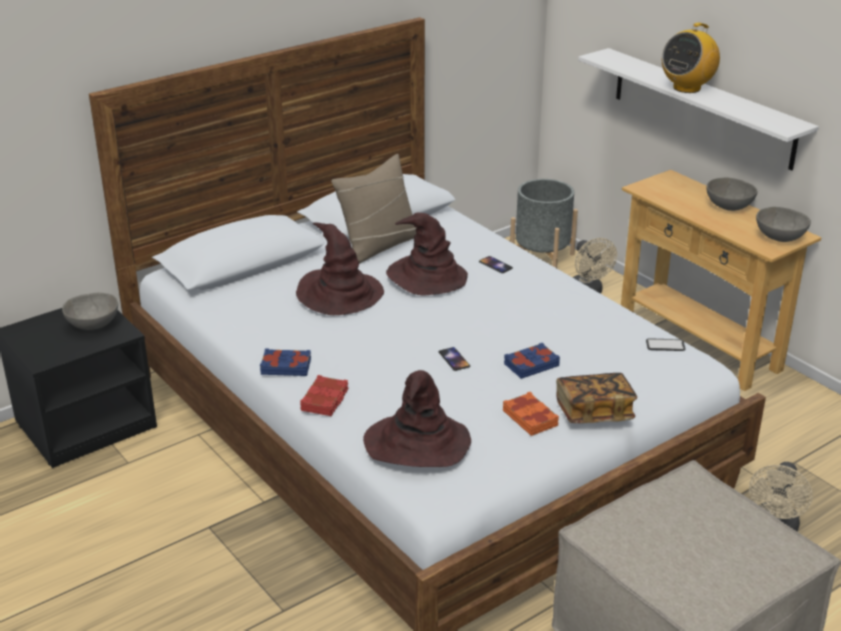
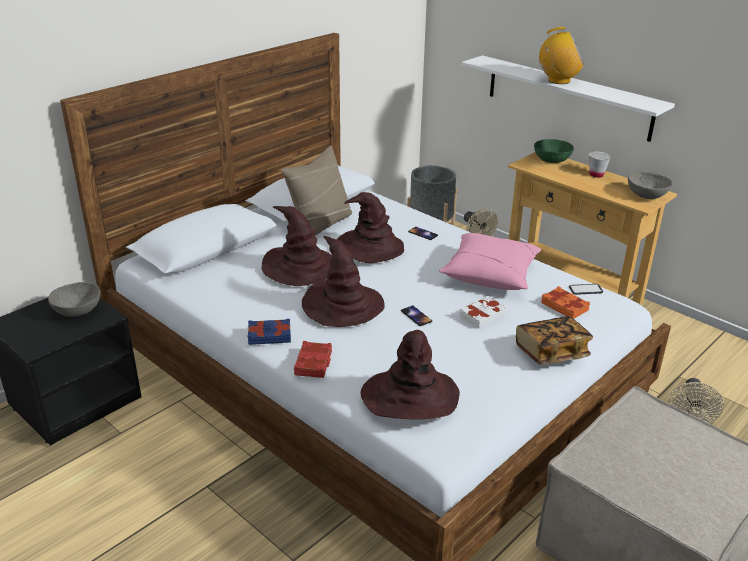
camera: 10 degrees left, 0 degrees up
orange book [503,392,559,436] -> orange book moved to [541,286,590,319]
blue book [504,343,560,379] -> white book [460,296,507,328]
radio [662,23,720,93] -> radio turned 120 degrees counterclockwise [539,27,584,84]
grey bowl [706,178,758,211] -> white cup [589,152,611,178]
none -> brown hat [302,236,385,327]
none -> pink pillow [439,233,542,290]
none -> green bowl [534,139,574,163]

